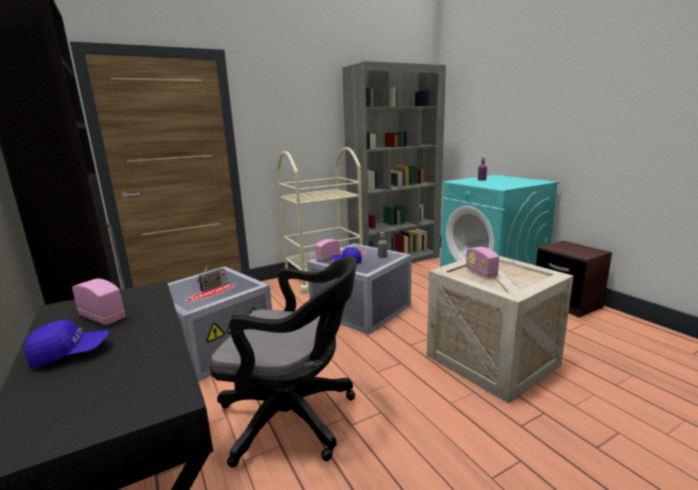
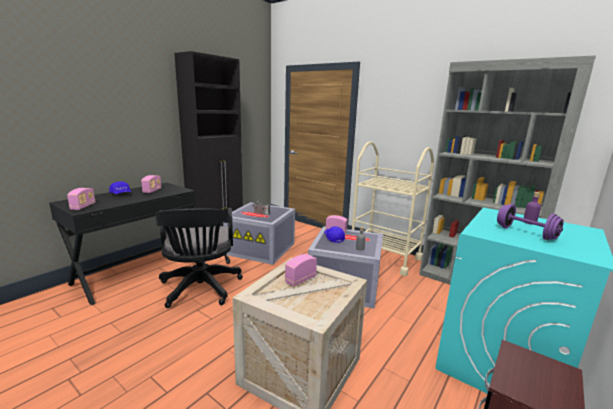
camera: 65 degrees right, 0 degrees up
none -> radio [67,188,95,210]
none -> purple dumbbell [497,204,564,240]

